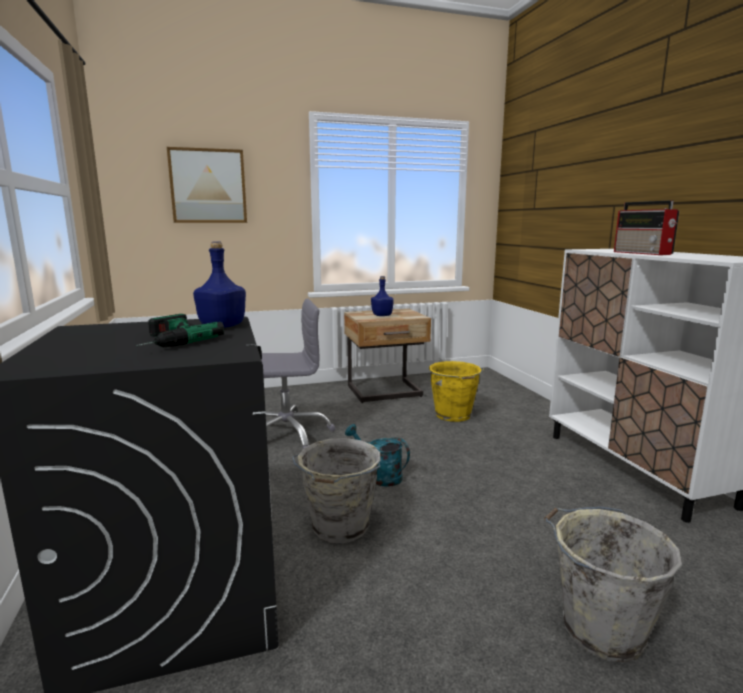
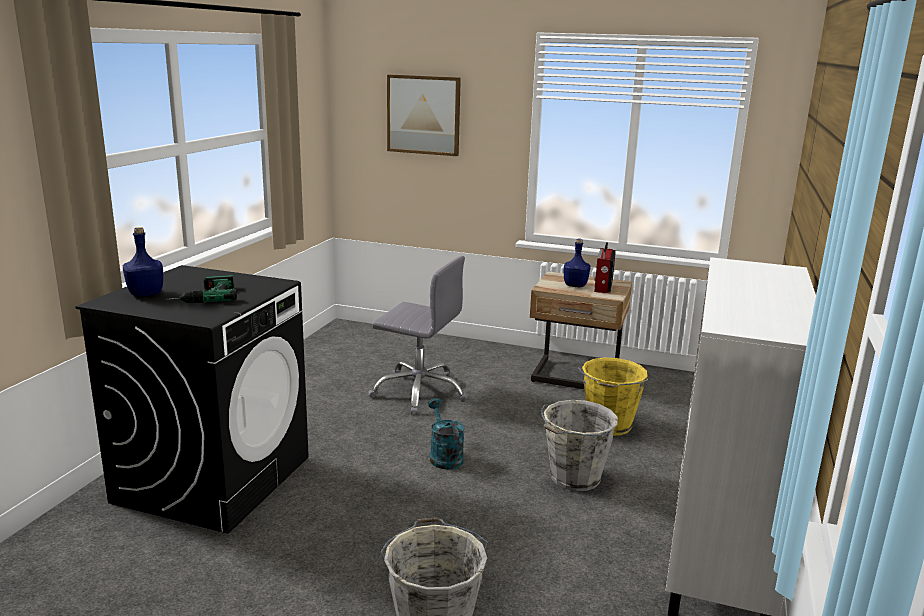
camera: 35 degrees right, 5 degrees up
blue bottle [193,241,246,328] -> blue bottle moved to [123,227,163,297]
grey bucket [292,438,381,543] -> grey bucket moved to [541,400,618,491]
radio [614,200,679,255] -> radio moved to [594,243,616,293]

